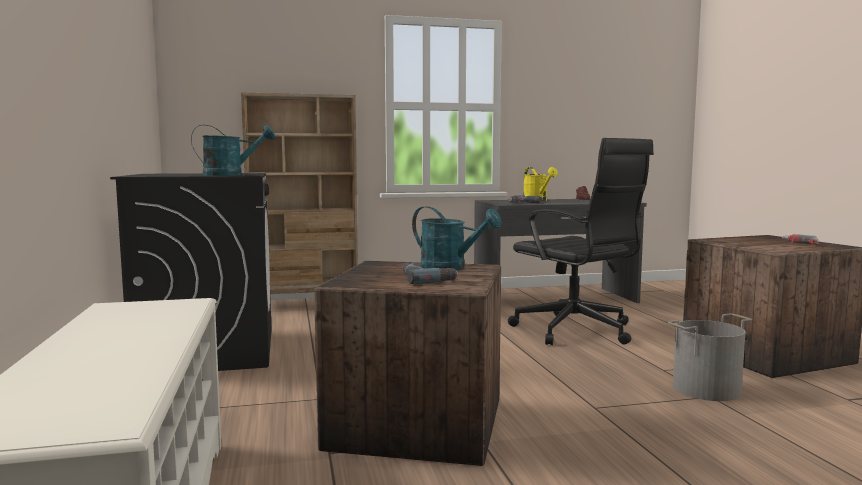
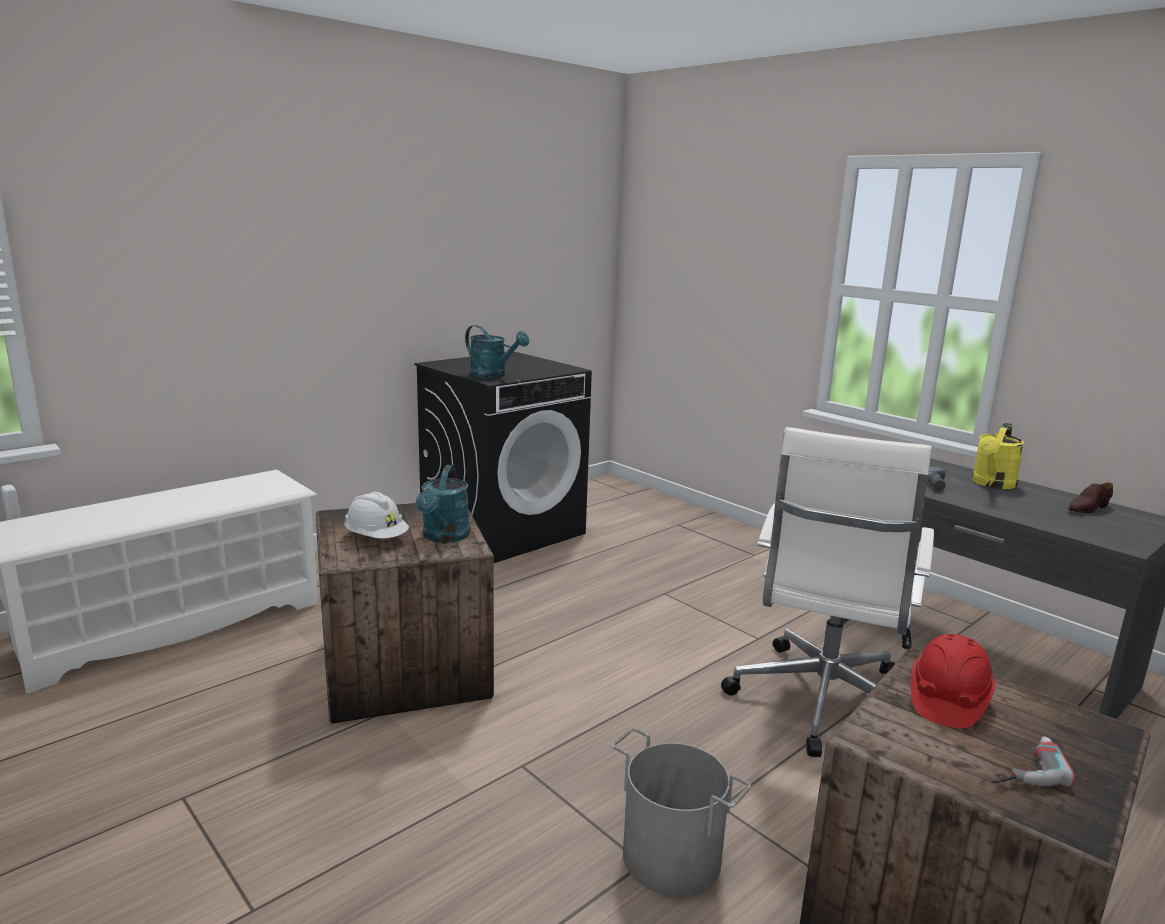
camera: 60 degrees right, 10 degrees up
beige bookcase [241,92,358,294] -> none
power drill [403,262,458,284] -> white hard hat [344,492,409,539]
black office chair [508,138,654,345] -> white office chair [721,427,934,757]
none -> red hard hat [911,634,996,729]

